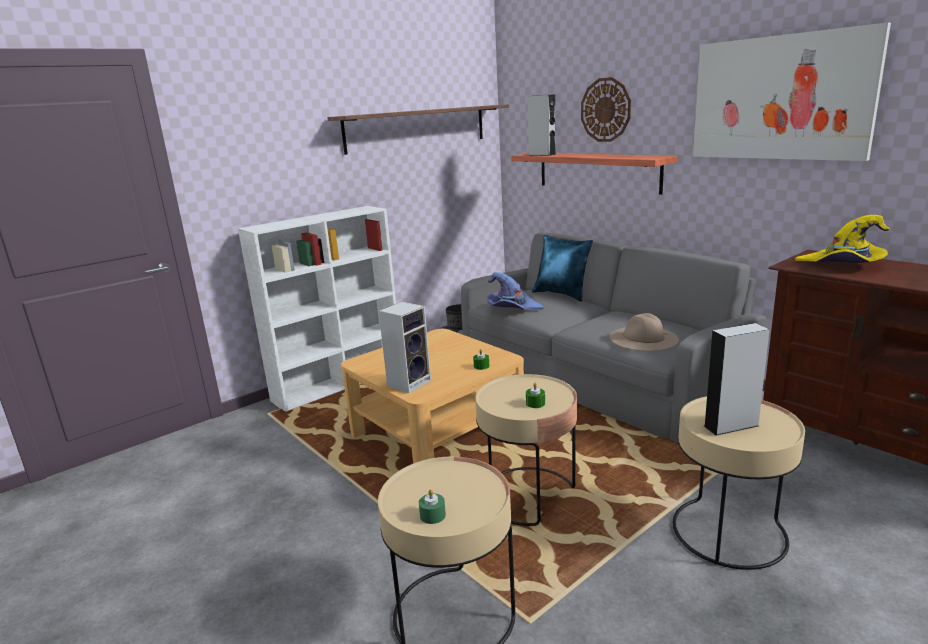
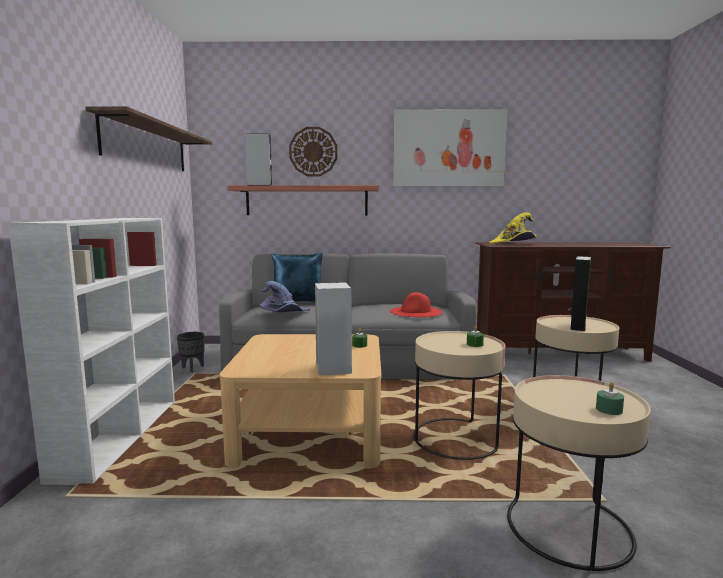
camera: 50 degrees left, 10 degrees down
beige hat [609,313,679,351] -> red hat [390,292,442,317]

